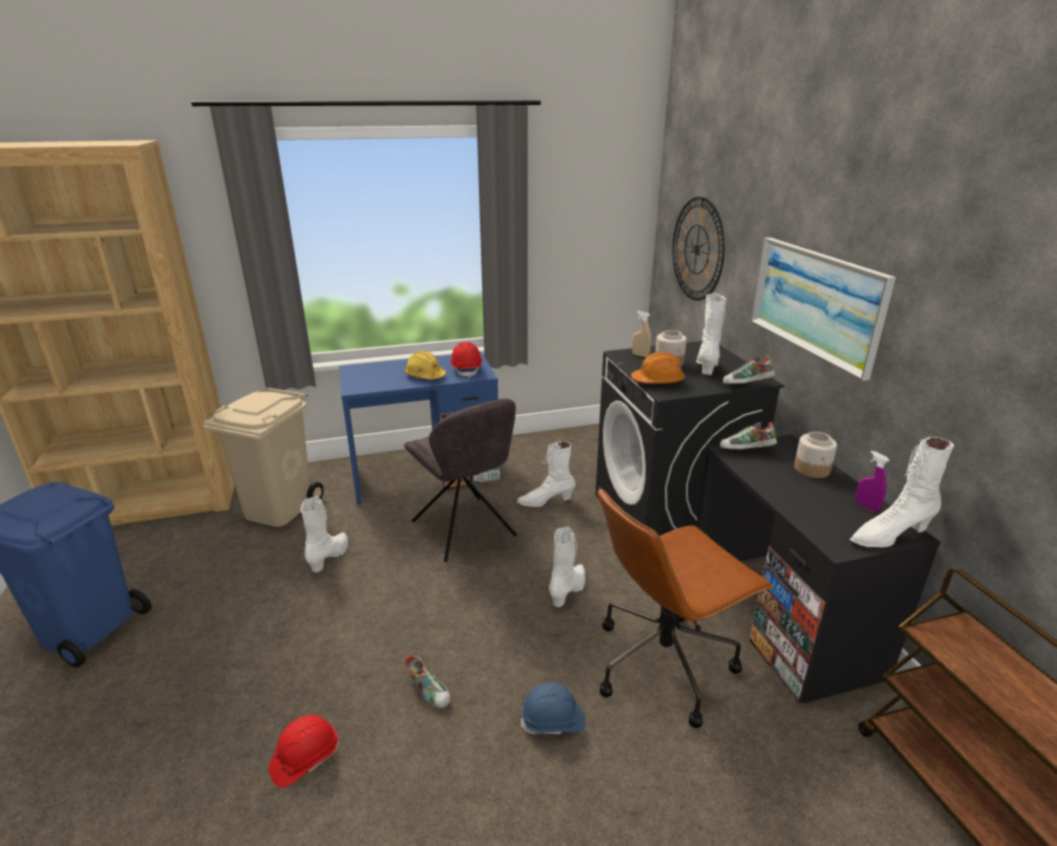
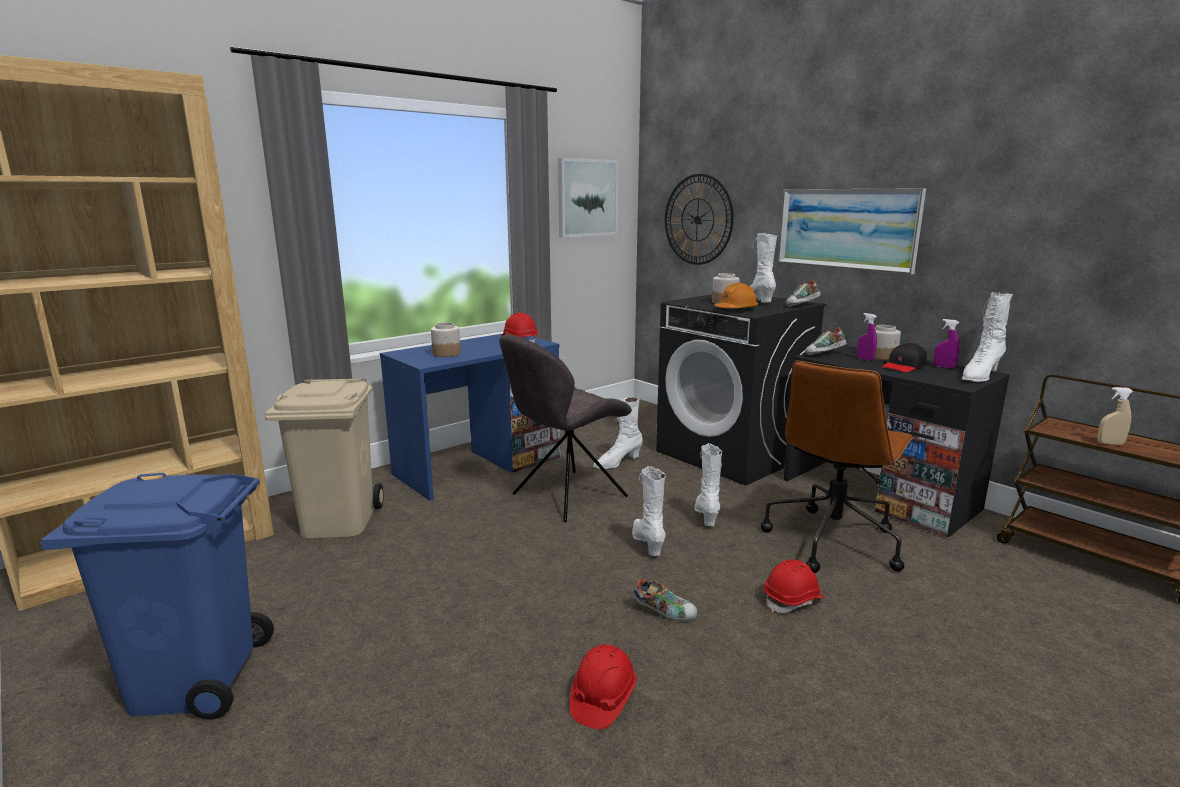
camera: 25 degrees left, 10 degrees down
white boot [301,496,348,573] -> white boot moved to [632,466,666,556]
grey chair [404,398,517,562] -> grey chair turned 105 degrees clockwise [499,334,632,523]
yellow hard hat [405,351,446,379] -> none
blue hard hat [521,682,586,734] -> red hard hat [764,560,824,613]
beige spray bottle [632,311,651,357] -> beige spray bottle moved to [1098,387,1133,445]
none -> jar [431,322,461,357]
none -> picture [558,158,619,238]
none -> purple spray bottle [857,313,877,361]
none -> black cap [882,342,927,372]

